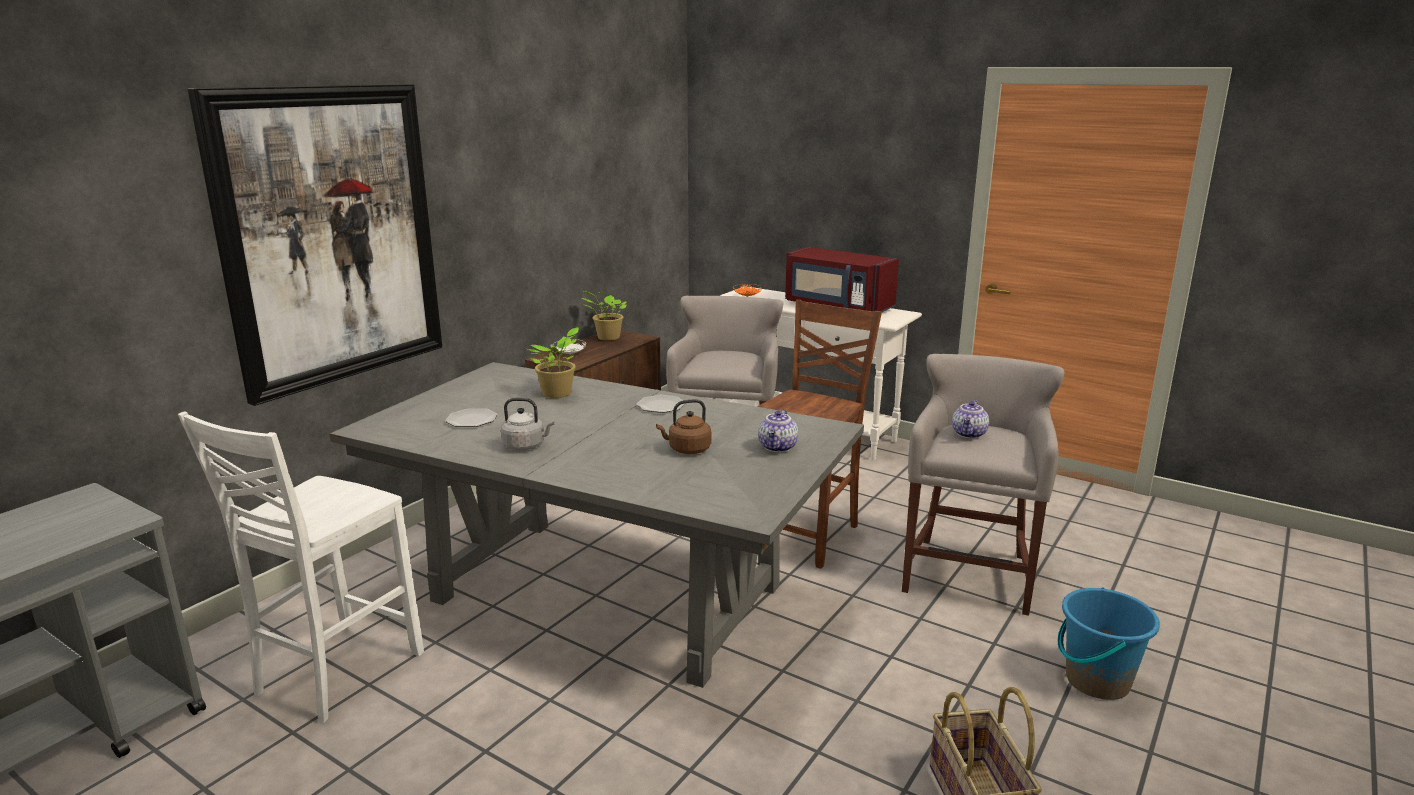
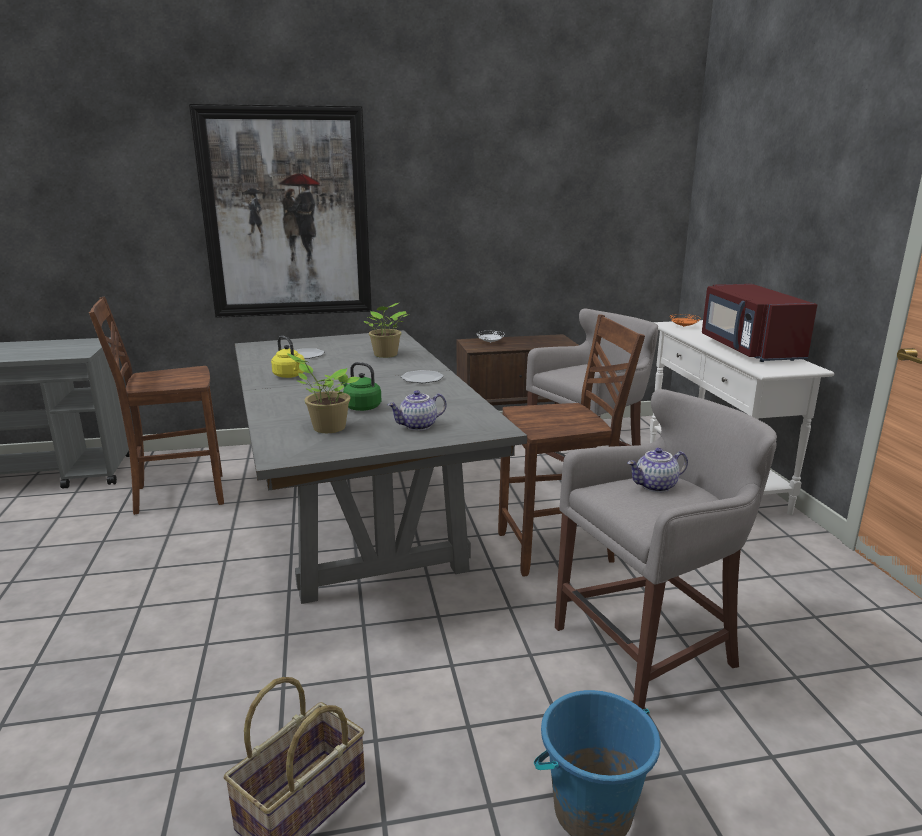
camera: 45 degrees right, 0 degrees up
white chair [178,411,424,723] -> brown chair [89,297,224,515]
grey kettle [501,398,554,450] -> yellow kettle [271,336,305,378]
potted plant [582,291,627,341] -> potted plant moved to [287,354,360,433]
brown kettle [656,399,711,454] -> green kettle [341,362,382,411]

